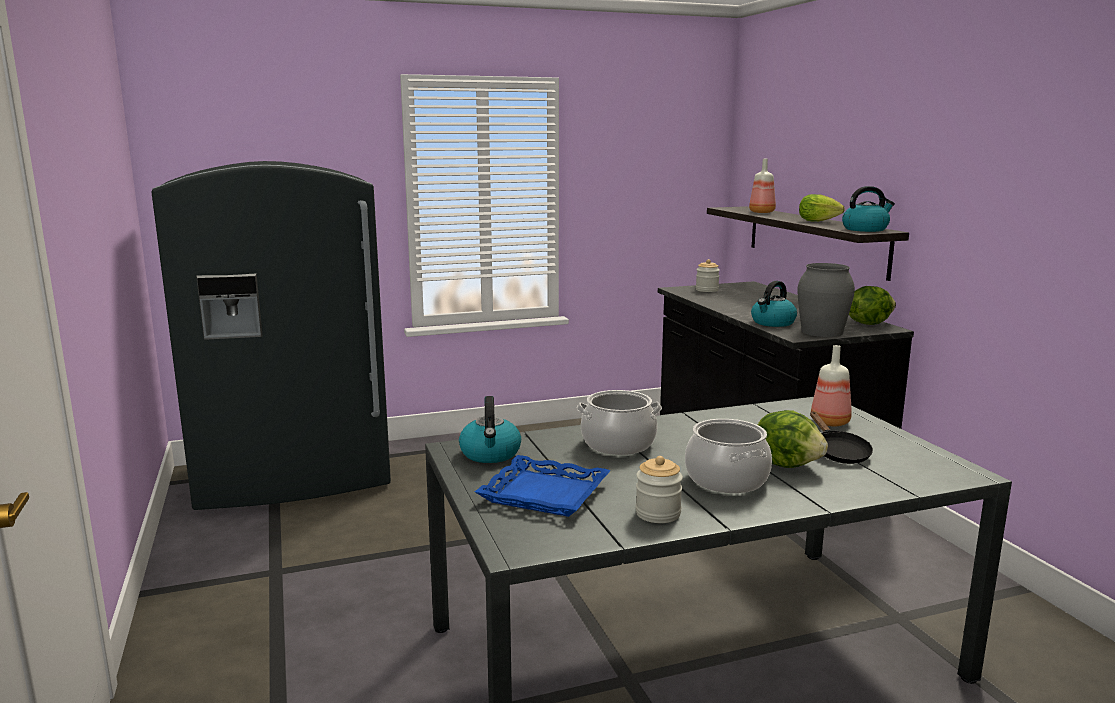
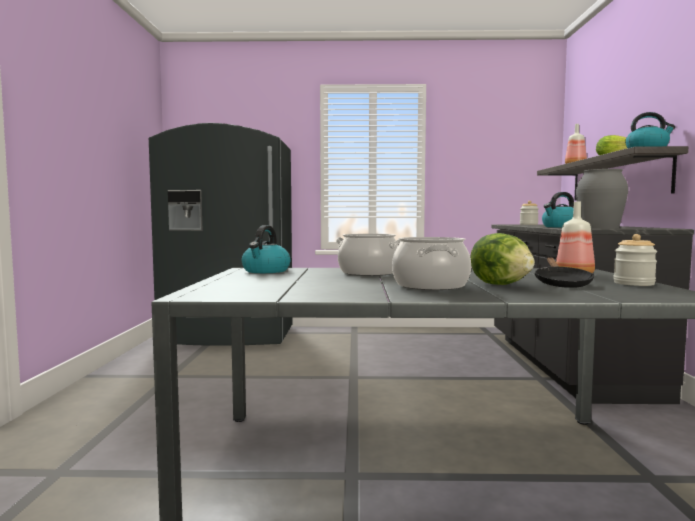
camera: 20 degrees right, 10 degrees down
blue tray [475,455,610,517] -> none
jar [636,456,683,523] -> jar moved to [613,234,657,286]
lettuce [849,286,896,325] -> none

